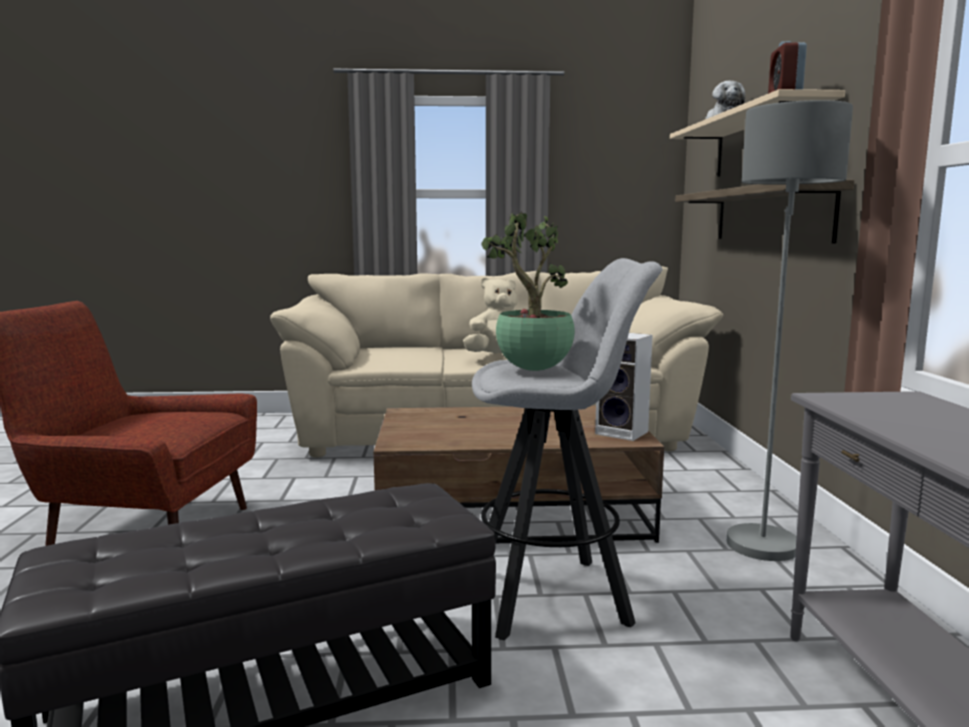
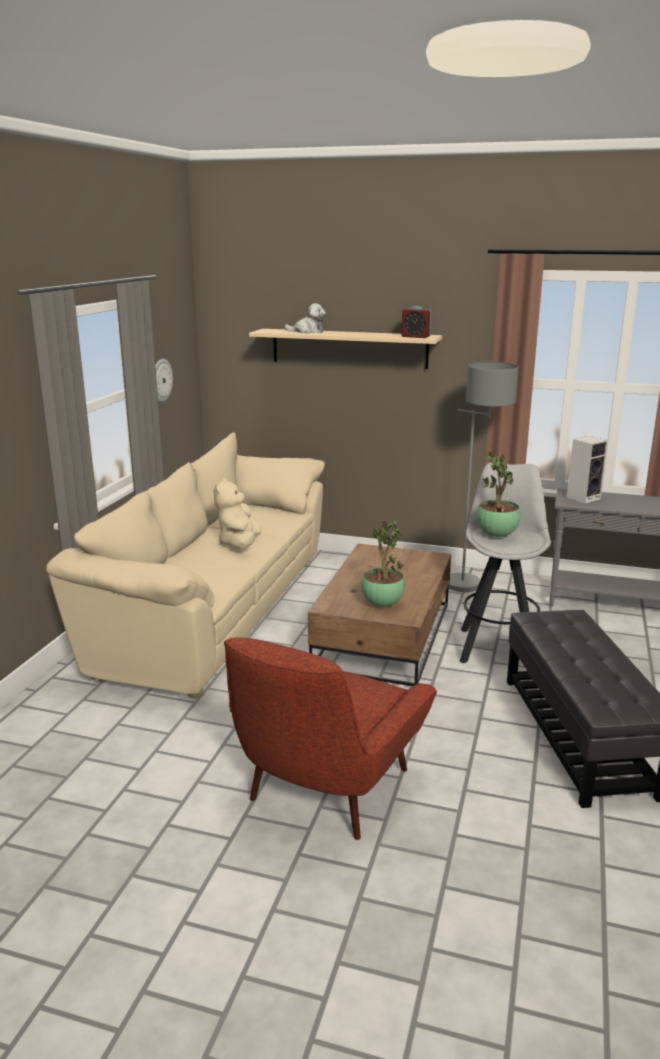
camera: 70 degrees left, 10 degrees up
speaker [595,333,653,441] -> speaker moved to [567,436,608,504]
shelf [675,180,855,244] -> none
none -> wall clock [155,359,173,402]
none -> potted plant [361,520,405,607]

